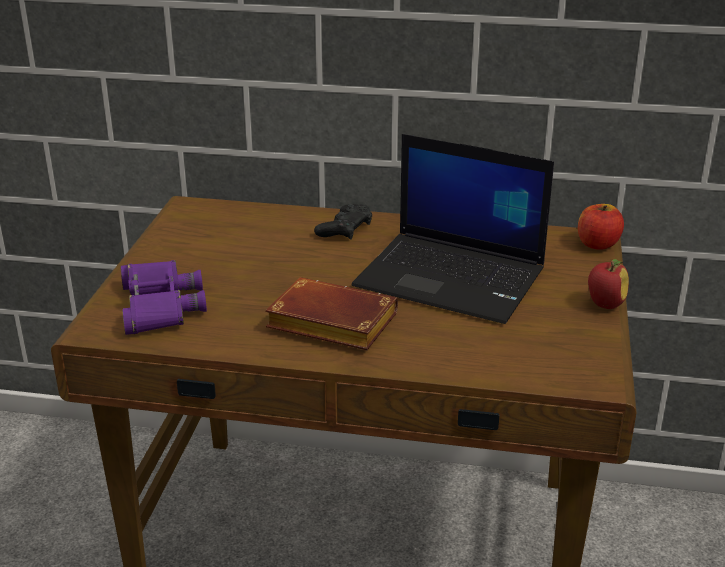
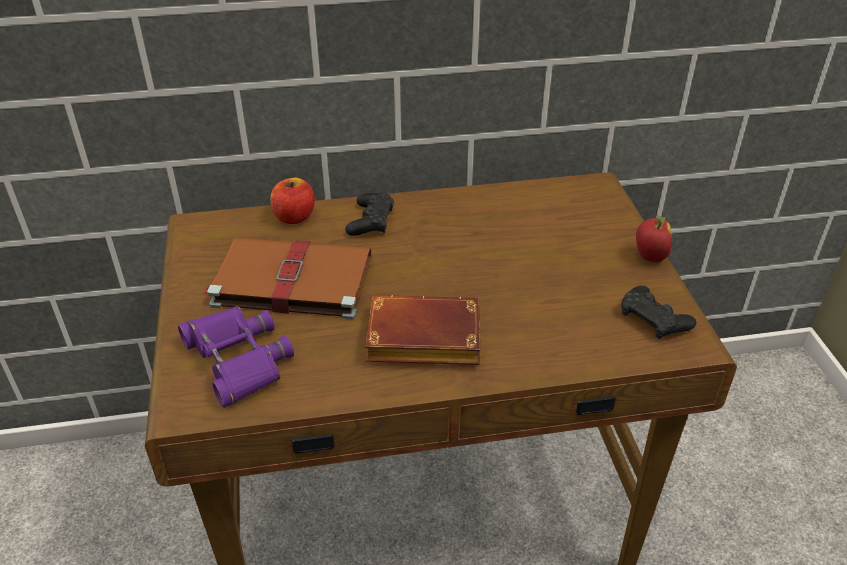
camera: 20 degrees left, 10 degrees up
laptop [352,134,554,324] -> none
apple [578,204,624,250] -> apple moved to [270,178,315,224]
none -> brown book [202,237,371,319]
none -> black game controller [621,286,696,339]

